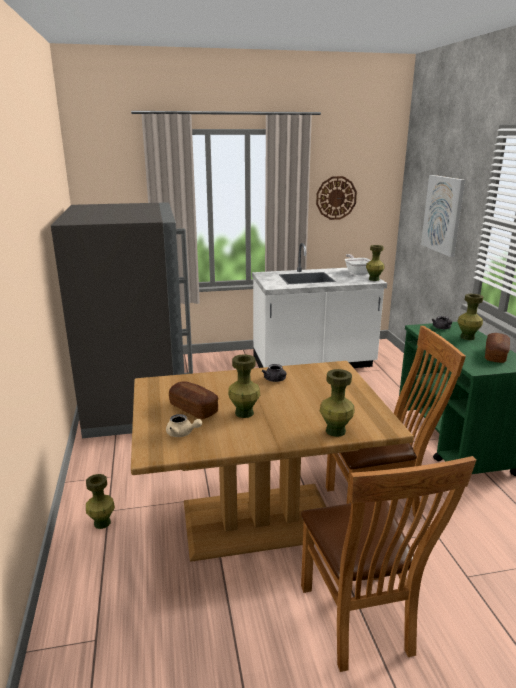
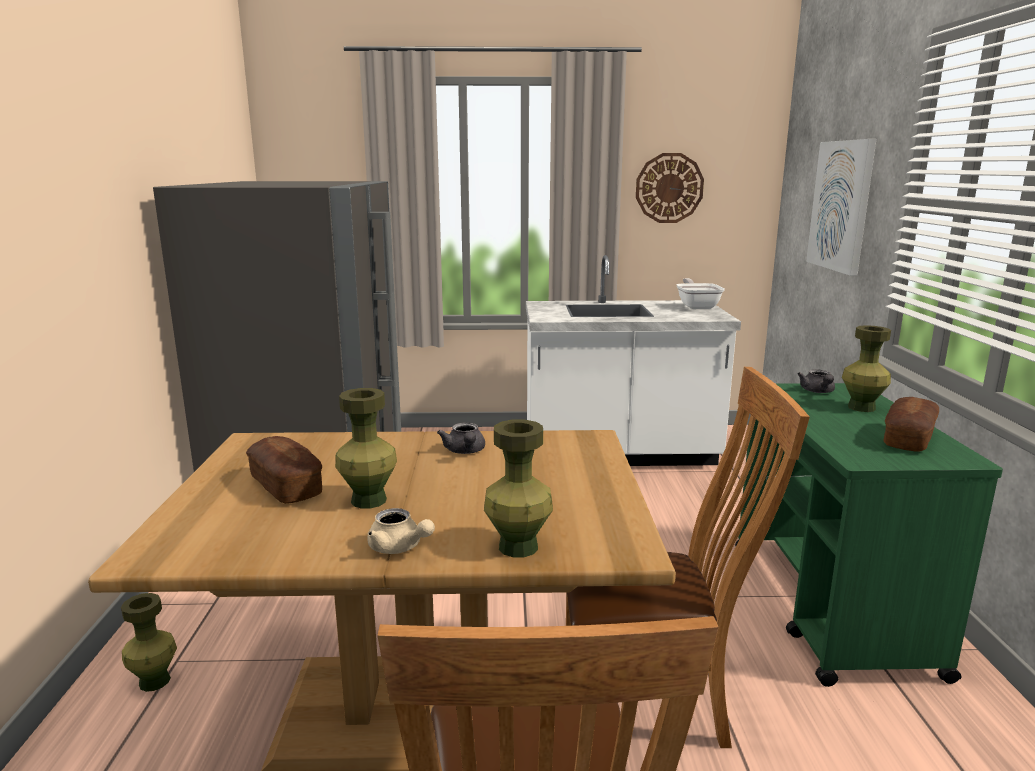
camera: 10 degrees right, 5 degrees down
beige teapot [166,414,202,437] -> beige teapot moved to [367,508,435,554]
green vase [366,245,385,281] -> none

